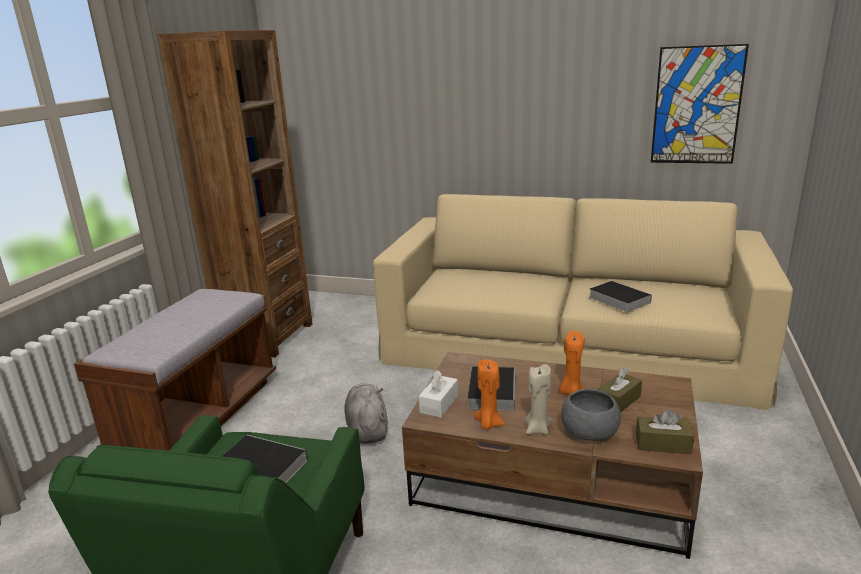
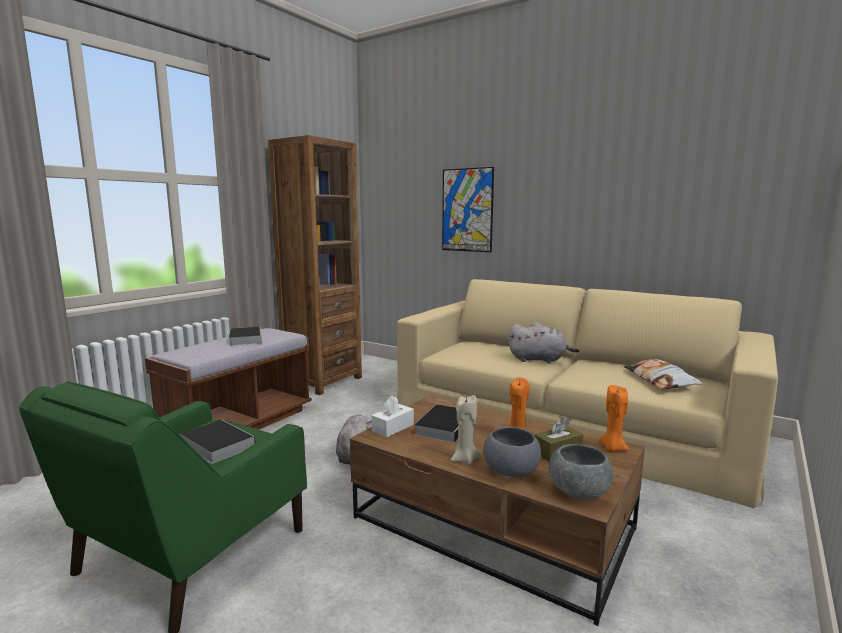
camera: 15 degrees right, 10 degrees down
orange candle [474,359,505,430] -> orange candle moved to [599,385,629,452]
book [589,281,652,312] -> book moved to [229,327,262,345]
brown tissue box [636,408,694,454] -> grey bowl [549,444,613,500]
picture [651,44,749,164] -> picture moved to [442,167,494,252]
none -> grey plush toy [508,323,580,363]
none -> pillow [624,359,703,389]

